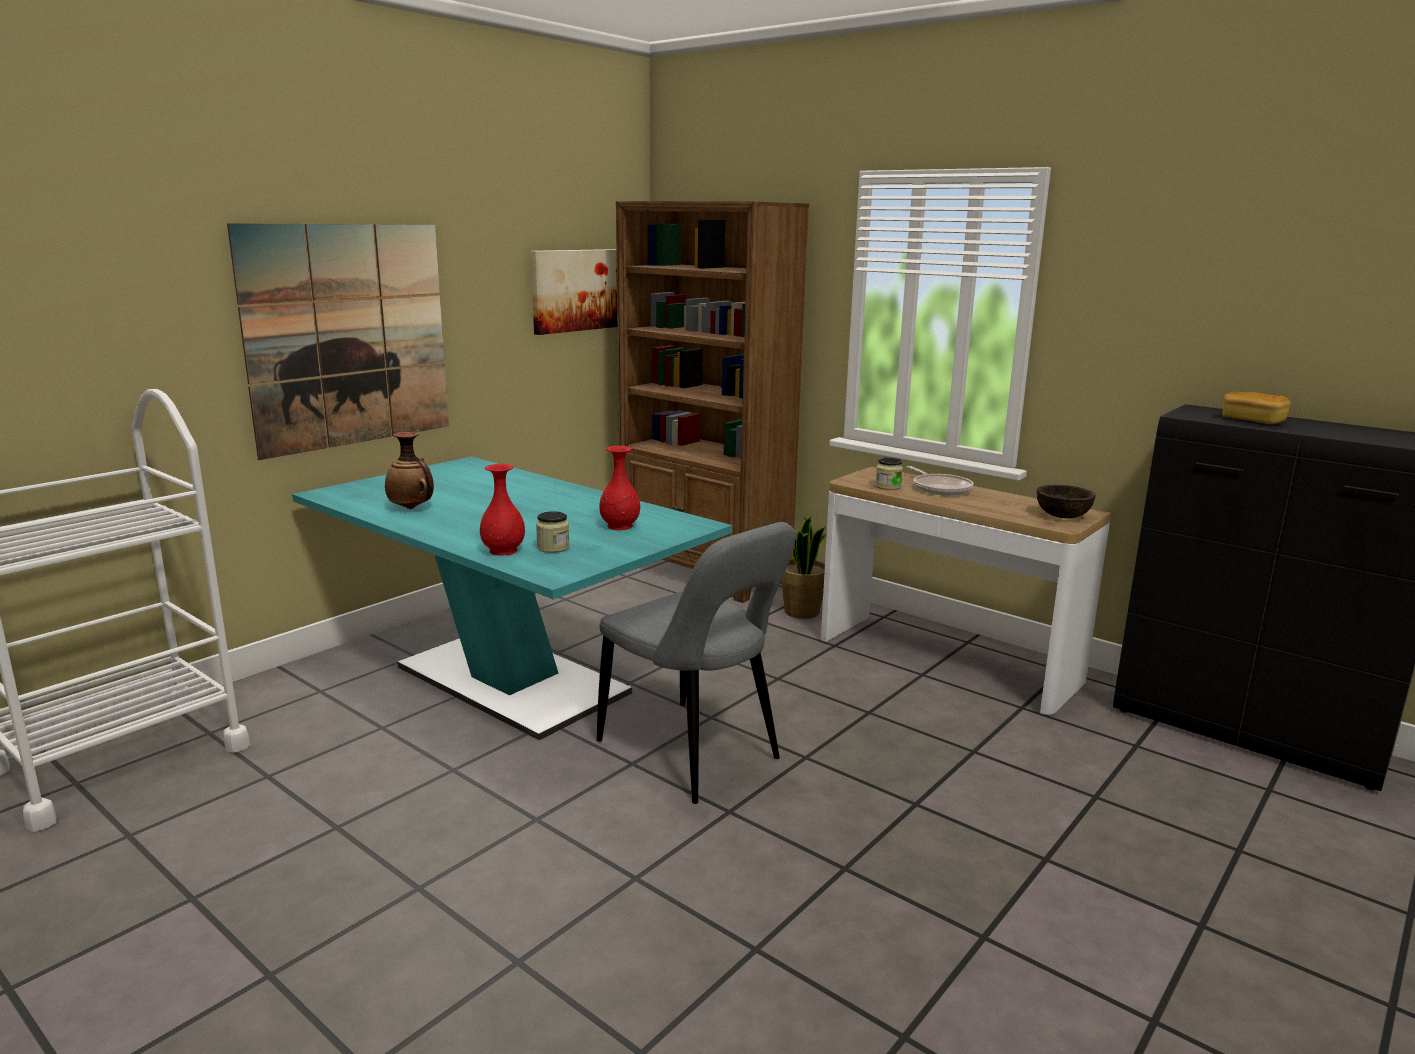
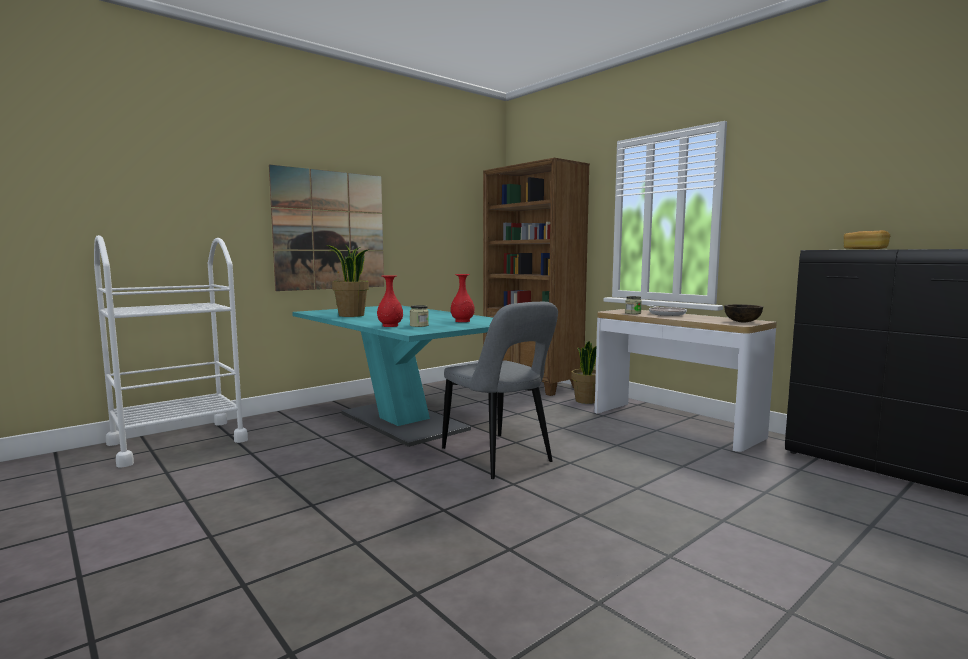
camera: 10 degrees right, 10 degrees down
vase [385,432,434,509] -> potted plant [327,243,369,317]
picture [531,249,617,335] -> none

